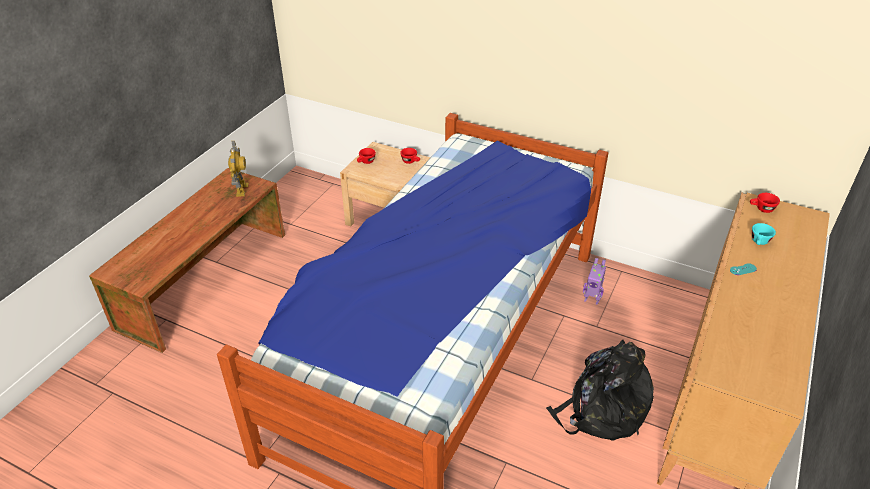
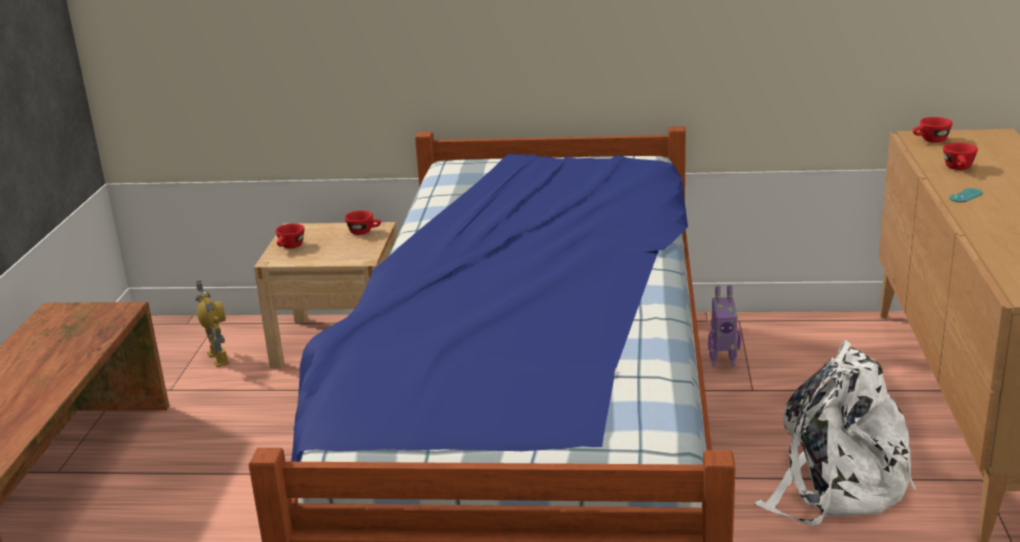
camera: 20 degrees left, 15 degrees down
toy robot [228,141,249,197] -> toy robot moved to [195,281,230,367]
black backpack [546,340,654,441] -> white backpack [754,340,916,526]
turquoise cup [752,223,776,245] -> red cup [943,142,978,170]

